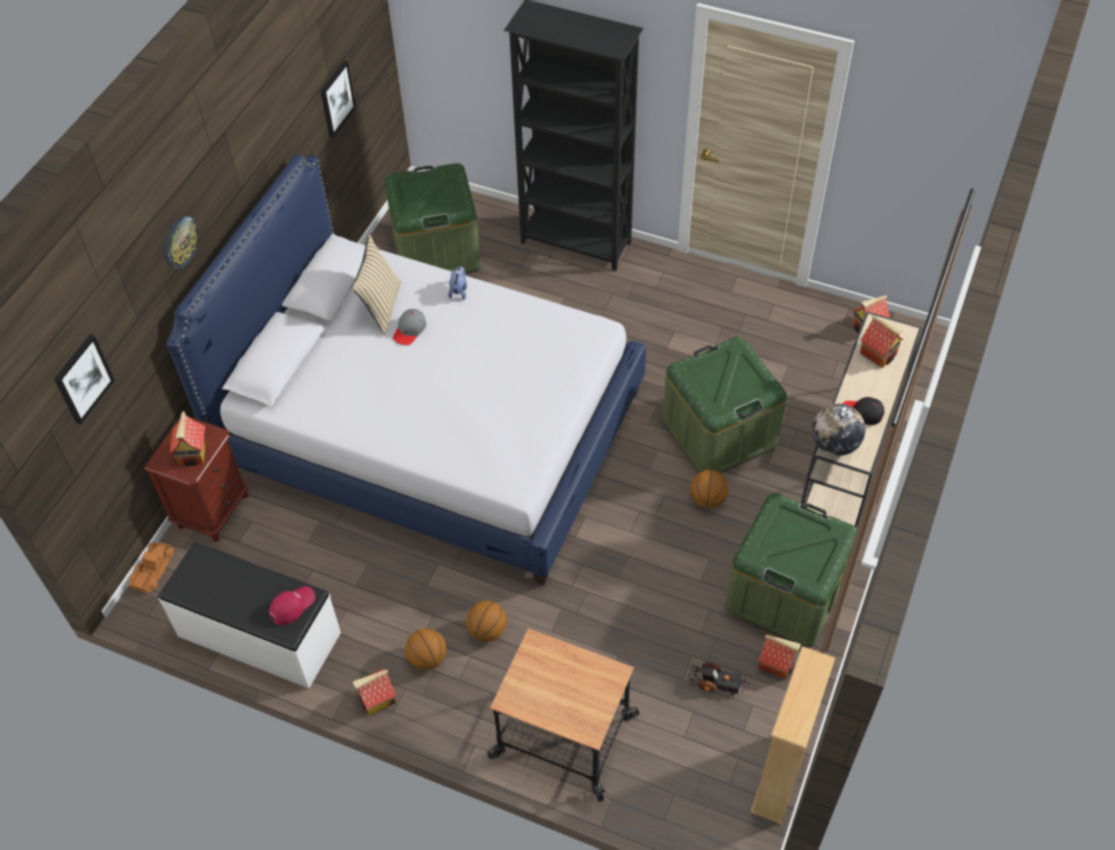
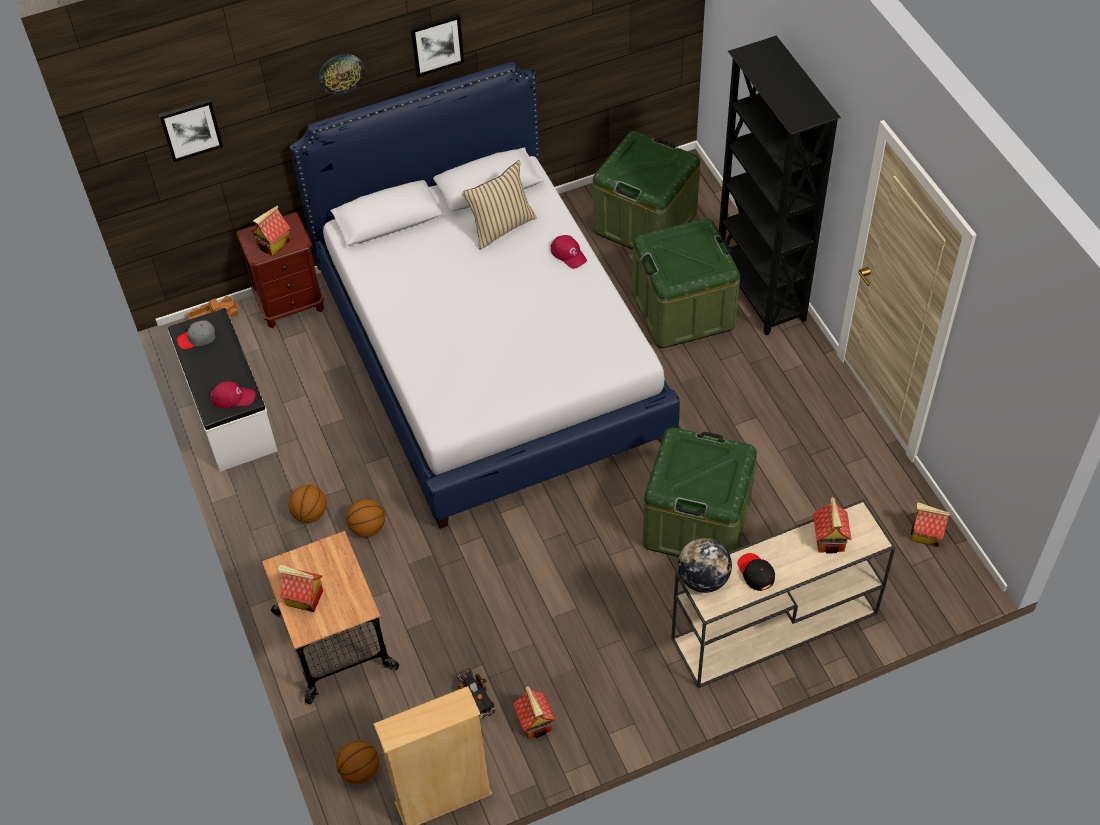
camera: 45 degrees right, 0 degrees up
picture [321,60,356,137] -> picture moved to [410,14,464,77]
toy house [353,669,396,716] -> toy house moved to [278,564,323,612]
grey cap [393,309,426,345] -> grey cap moved to [177,320,216,349]
plush toy [448,266,467,300] -> red cap [550,235,587,269]
basketball [690,470,728,508] -> basketball moved to [336,740,379,784]
green storage box [725,493,857,647] -> green storage box moved to [632,219,740,348]

